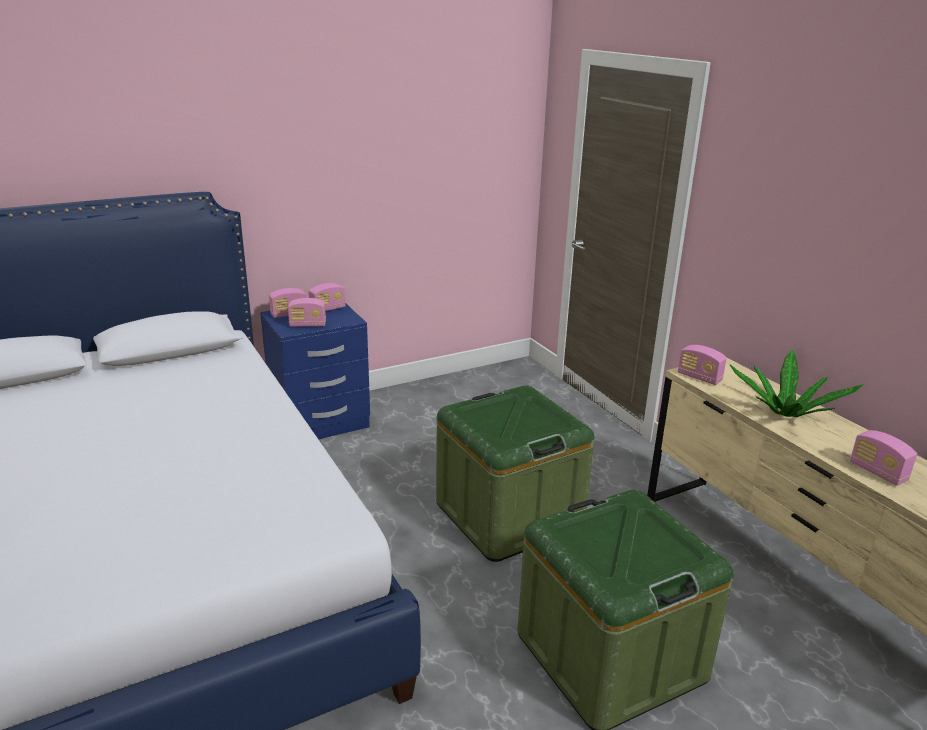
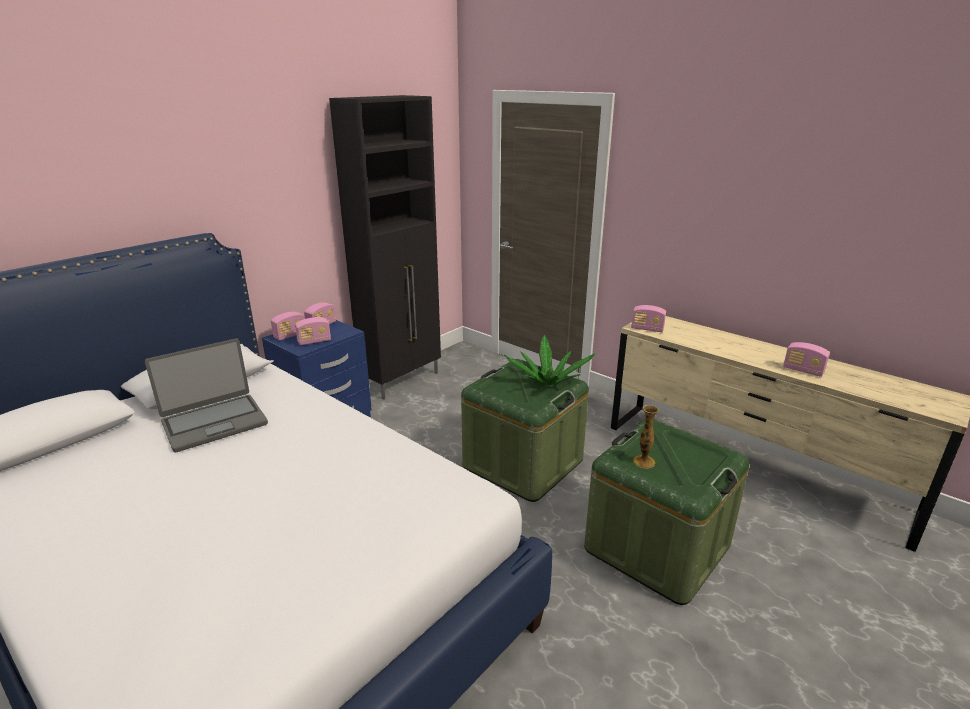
camera: 20 degrees left, 0 degrees up
potted plant [730,349,863,417] -> potted plant moved to [504,335,595,385]
none -> laptop [145,339,268,452]
none -> black cabinet [329,95,441,400]
none -> vase [633,405,659,468]

